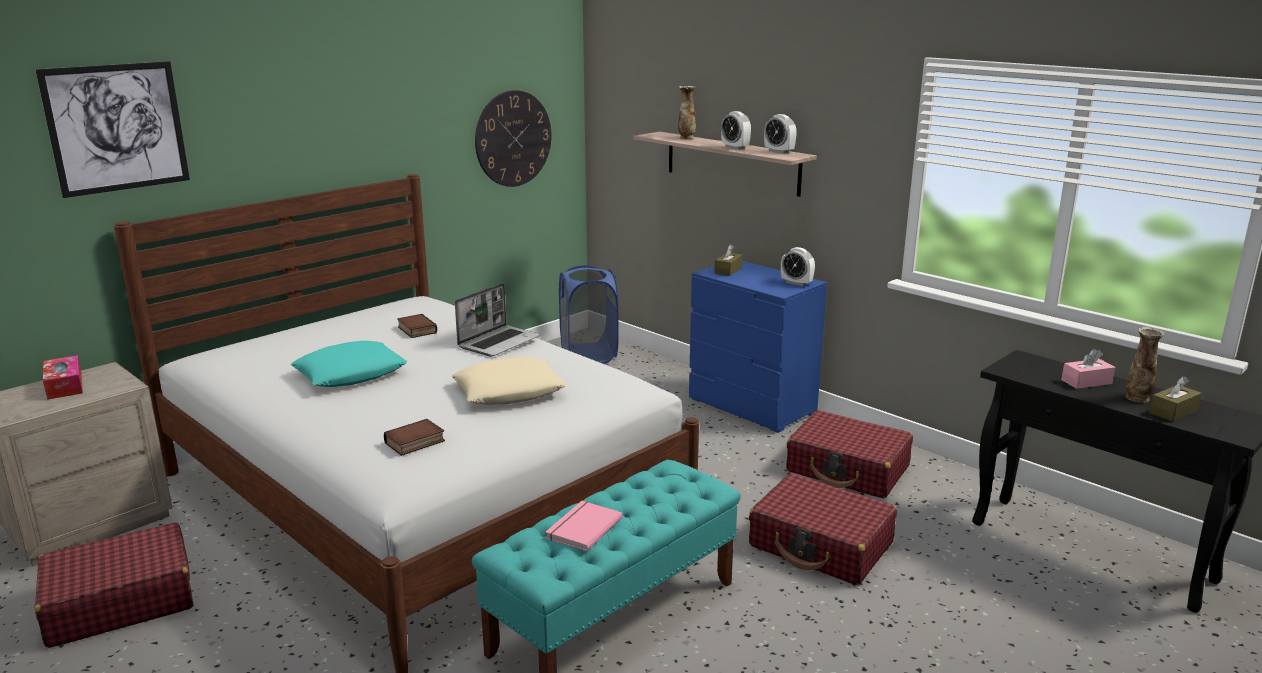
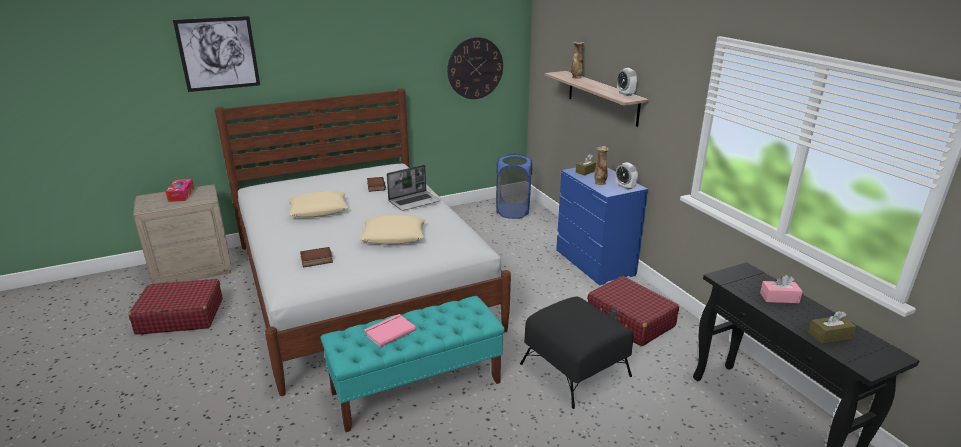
camera: 20 degrees right, 5 degrees up
turquoise pillow [291,341,407,387] -> beige pillow [288,191,349,218]
alarm clock [721,111,751,150] -> none
red suitcase [749,473,897,585] -> black ottoman [520,297,634,409]
vase [1126,327,1165,403] -> vase moved to [594,146,609,185]

